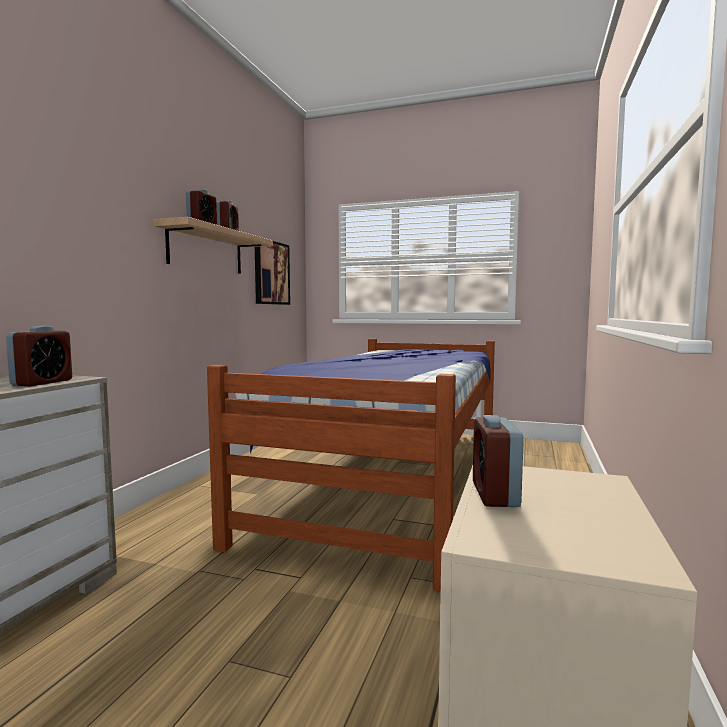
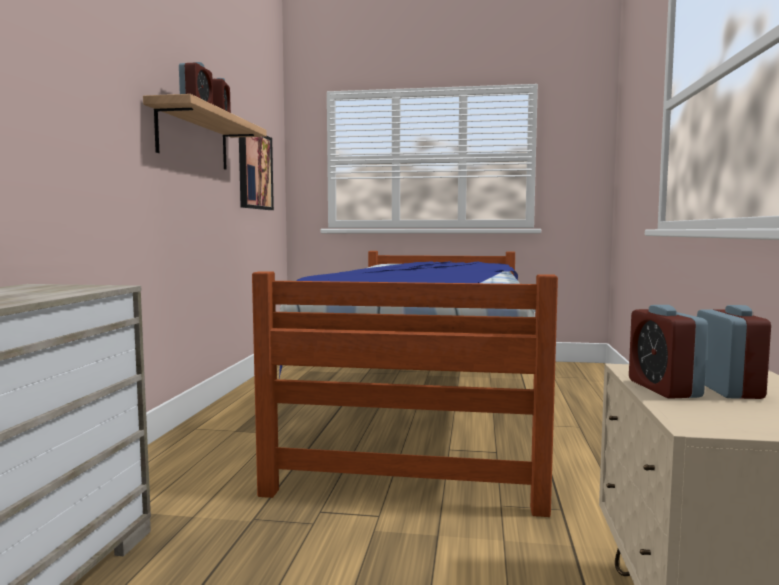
camera: 10 degrees left, 0 degrees up
alarm clock [6,326,72,386] -> alarm clock moved to [697,305,771,399]

